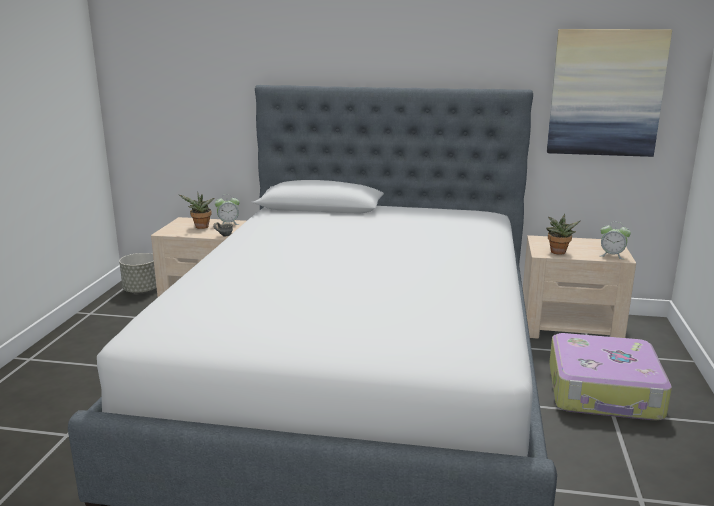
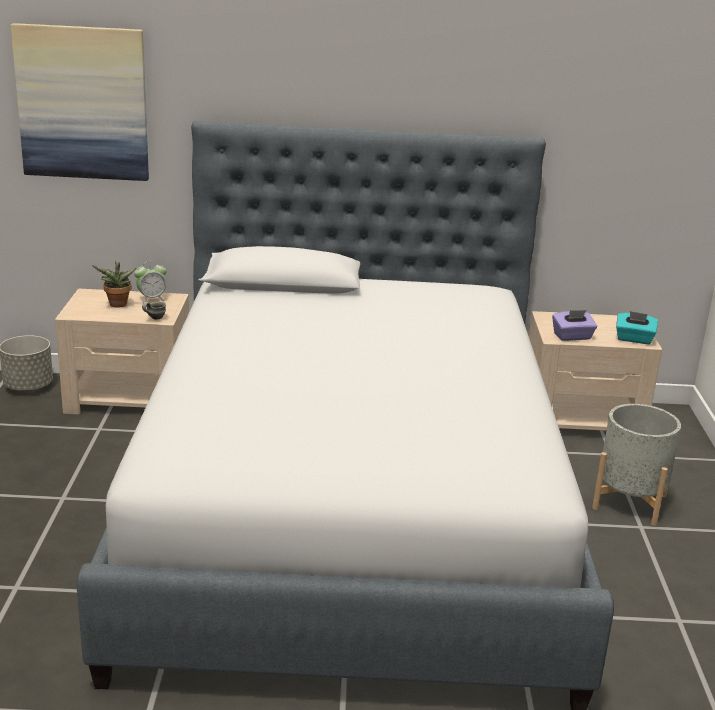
camera: 10 degrees left, 5 degrees up
potted plant [546,214,580,255] -> purple tissue box [552,310,597,341]
picture [547,29,672,157] -> picture moved to [11,23,149,181]
suitcase [549,333,672,420] -> grey planter [592,404,681,526]
alarm clock [600,222,631,259] -> turquoise tissue box [616,311,658,344]

